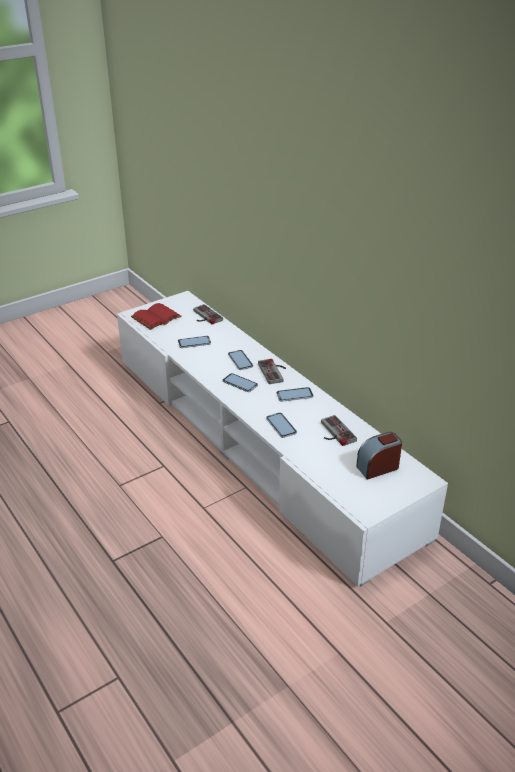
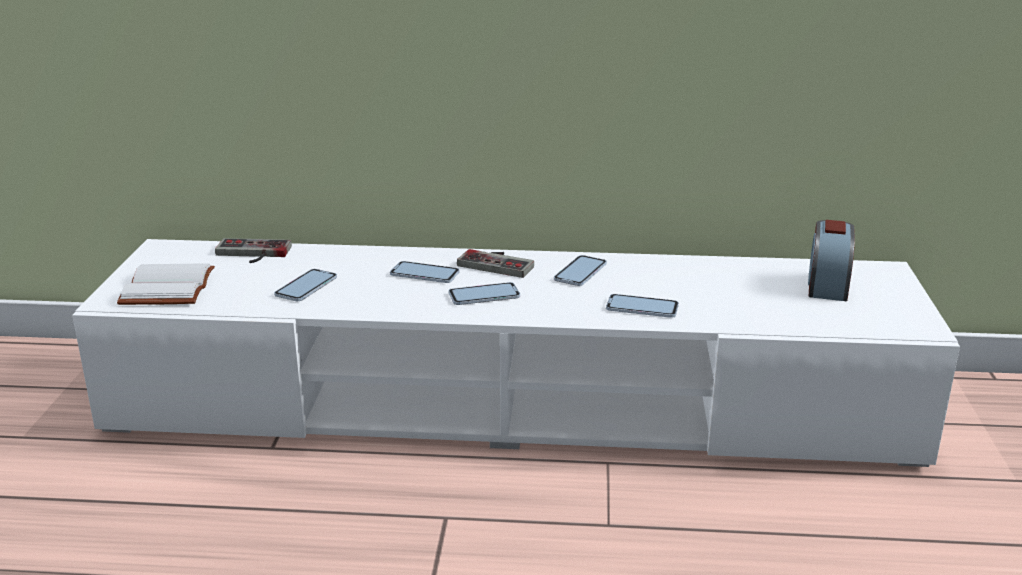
camera: 50 degrees left, 10 degrees down
red book [131,303,182,330] -> white book [117,263,215,305]
game controller [321,415,357,446] -> none

